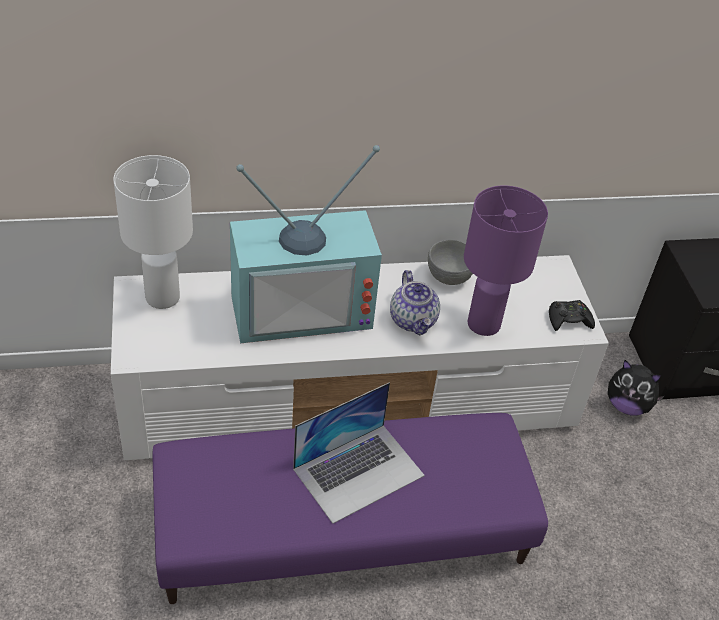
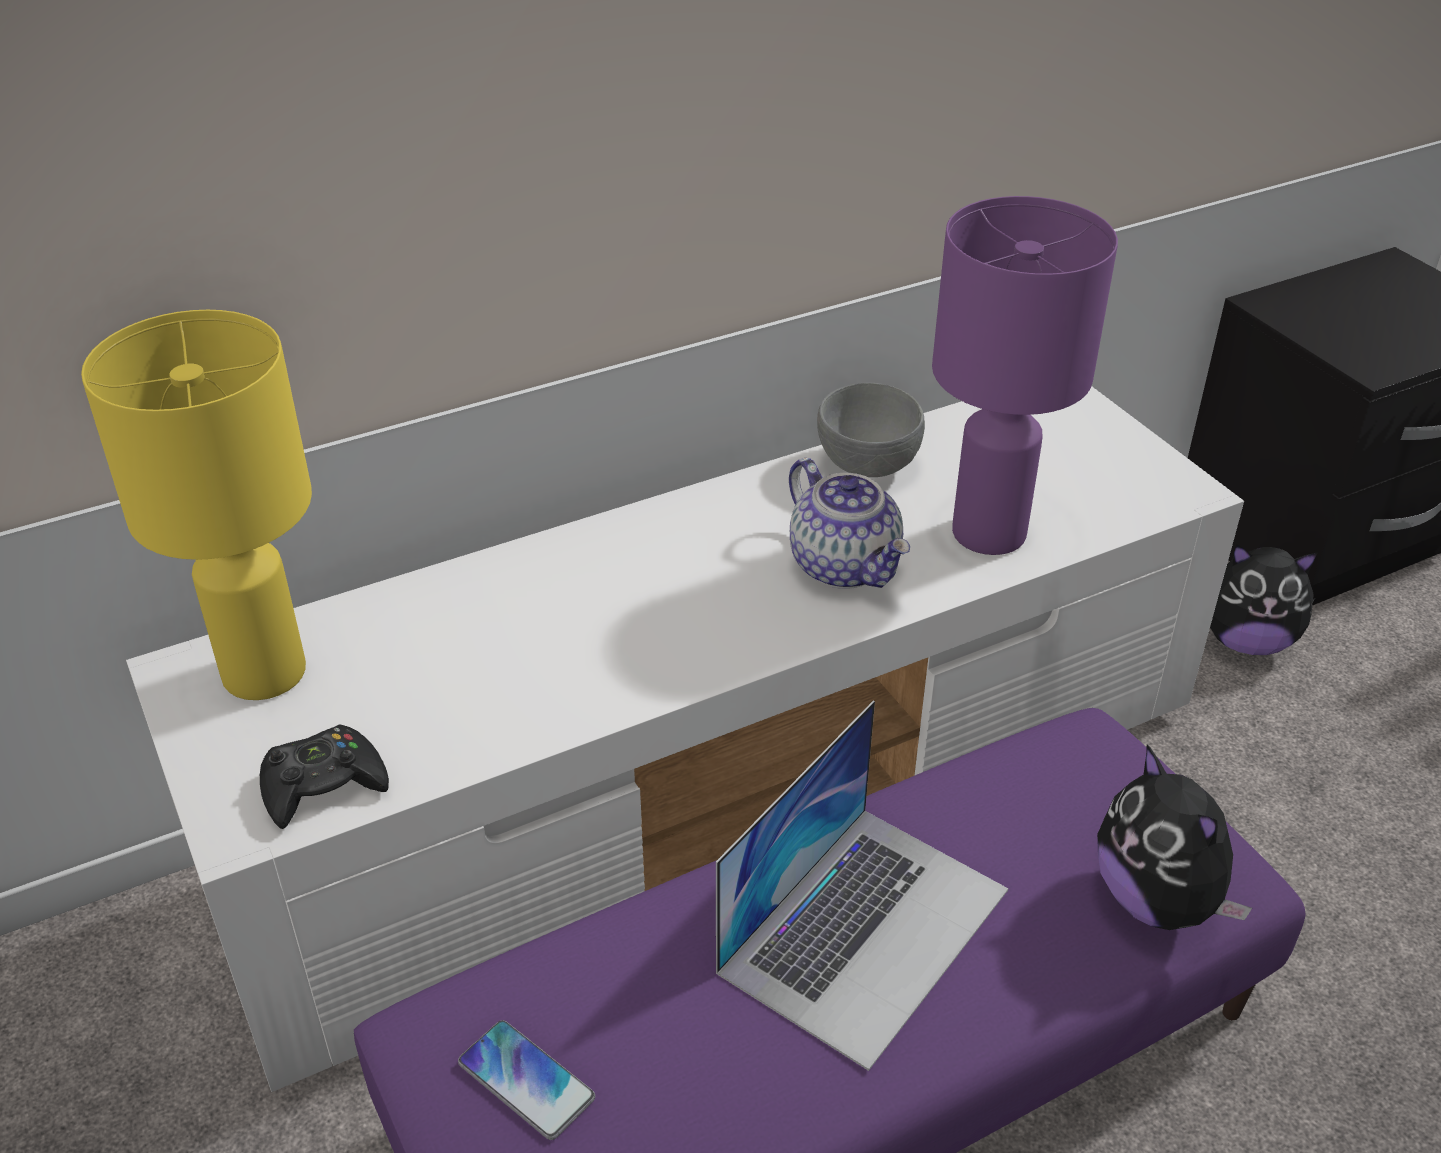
camera: 15 degrees left, 5 degrees down
white table lamp [113,155,193,309] -> yellow table lamp [81,310,312,700]
television [230,145,382,343] -> none
black game controller [549,300,595,331] -> black game controller moved to [260,725,389,829]
none -> phone [458,1020,595,1140]
none -> plush toy [1097,744,1252,930]

